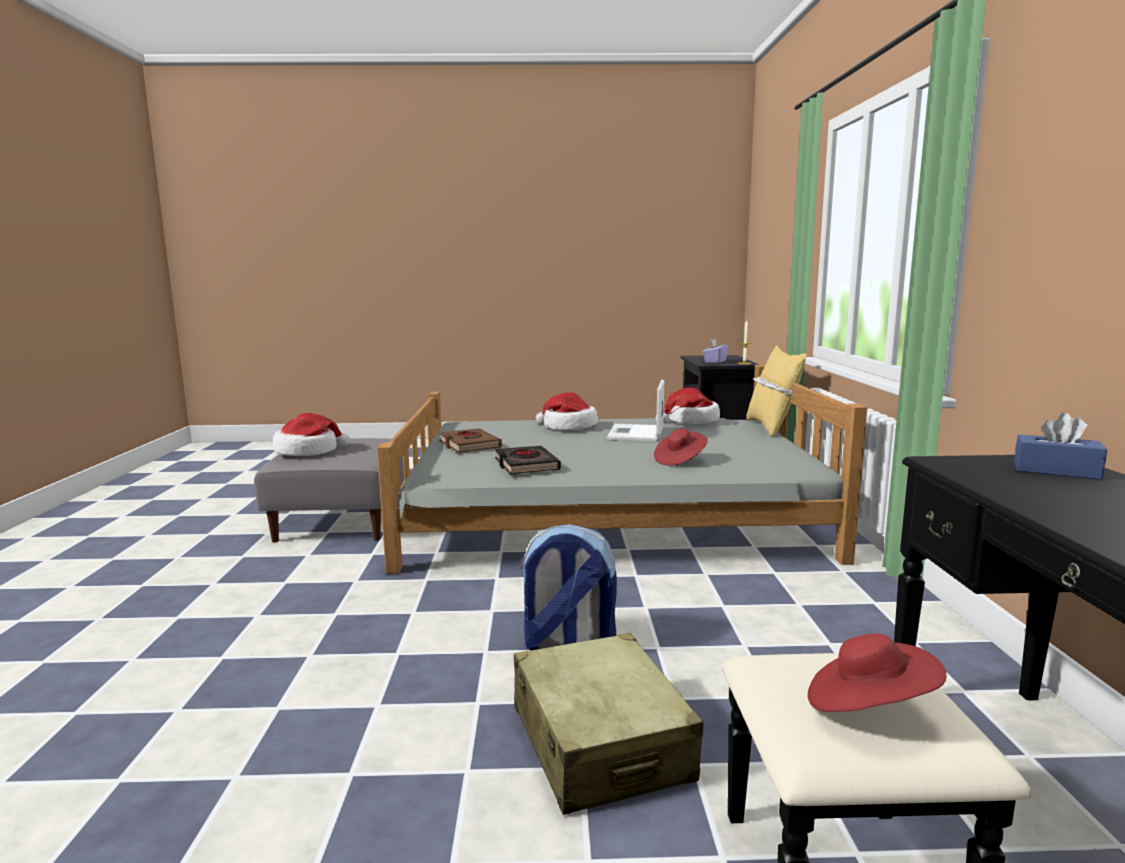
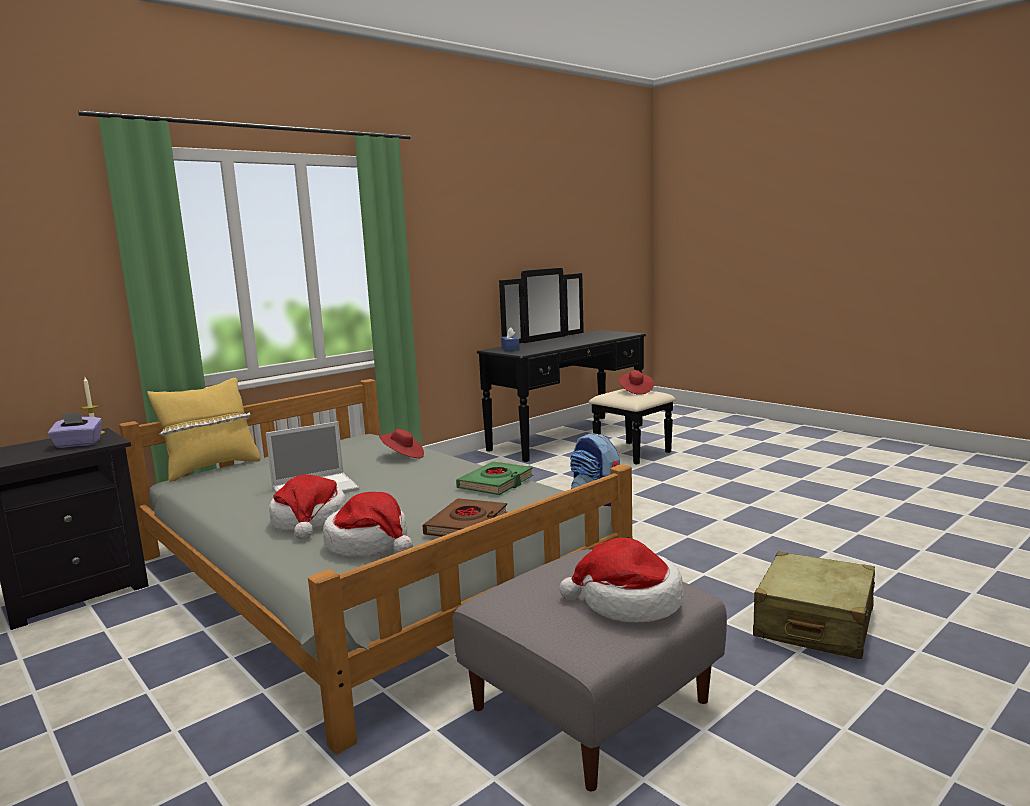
camera: 130 degrees left, 0 degrees up
black book [495,446,561,474] -> green book [456,461,533,495]
beige suitcase [514,633,703,815] -> beige suitcase moved to [753,552,875,659]
hat [656,388,720,424] -> hat moved to [323,492,413,556]

